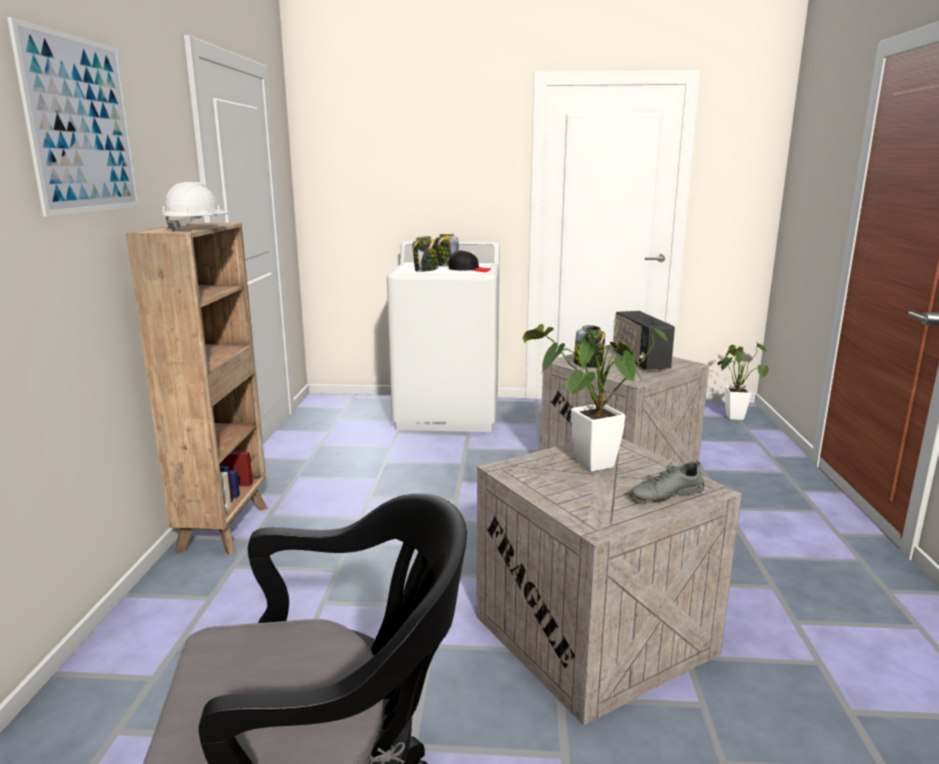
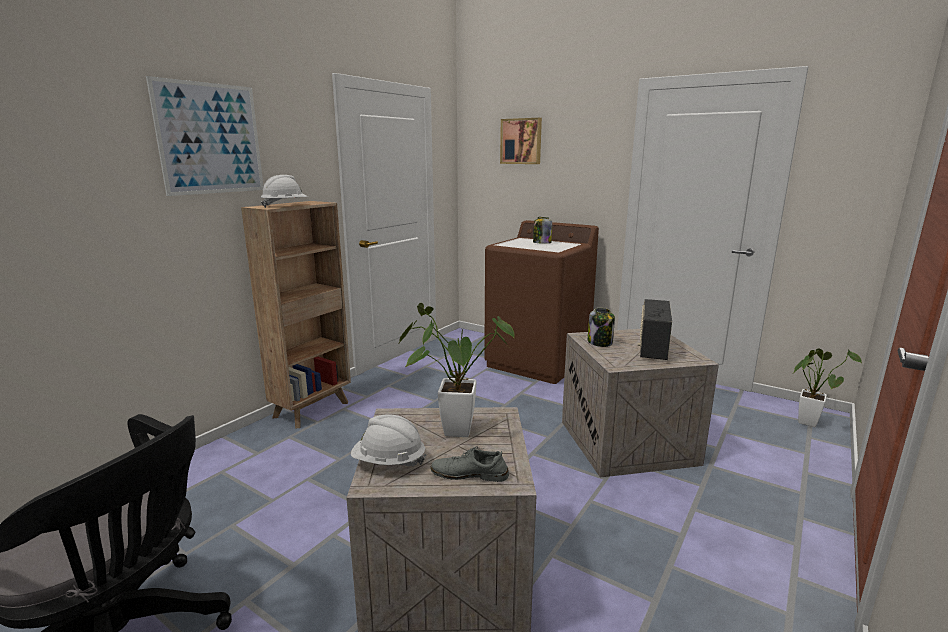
camera: 30 degrees right, 0 degrees up
white washing machine [387,241,500,432] -> brown washing machine [484,220,599,384]
jar [412,236,438,272] -> none
black cap [448,250,491,272] -> none
none -> white hard hat [351,414,426,466]
none -> picture [500,118,542,164]

